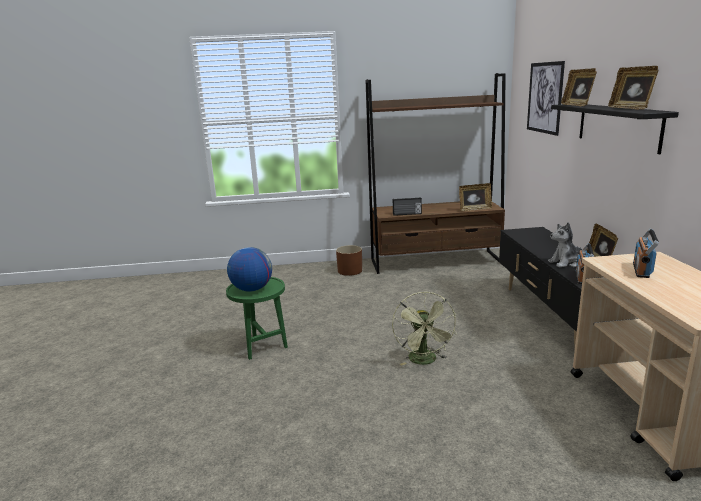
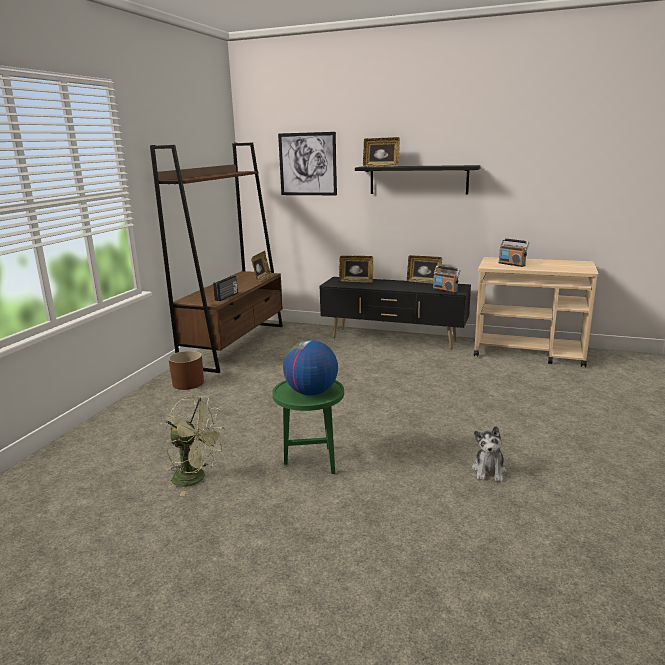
camera: 65 degrees left, 0 degrees up
green fan [392,292,457,366] -> green fan moved to [165,396,225,496]
plush toy [548,222,588,268] -> plush toy moved to [472,426,507,482]
picture frame [608,66,659,110] -> picture frame moved to [339,256,373,282]

